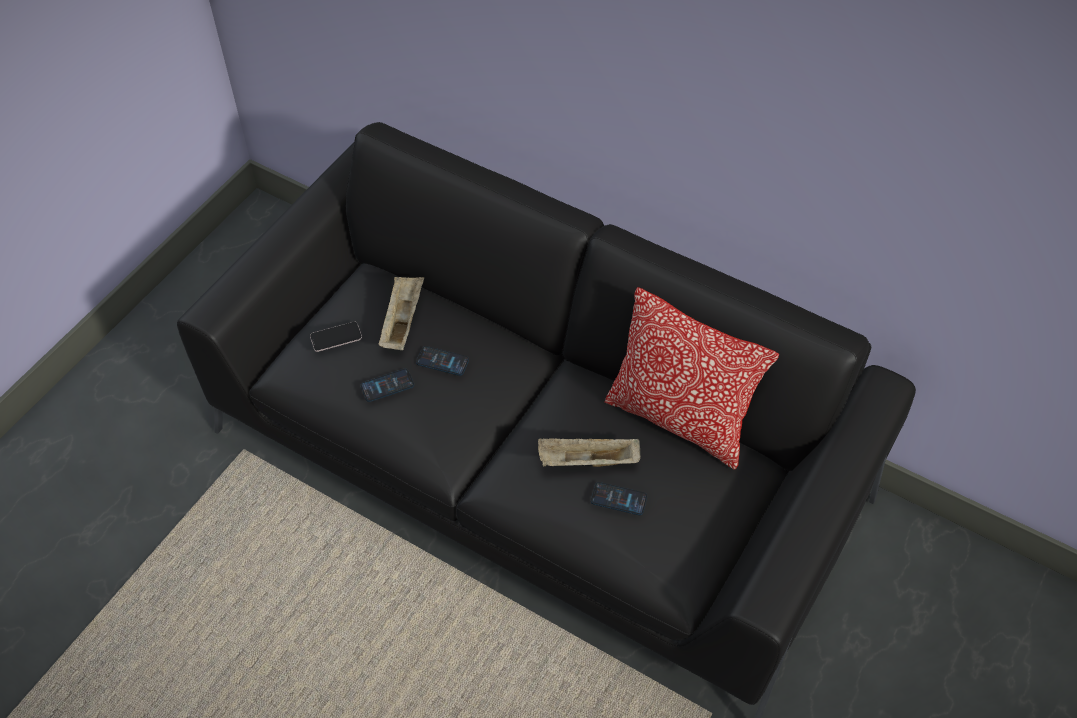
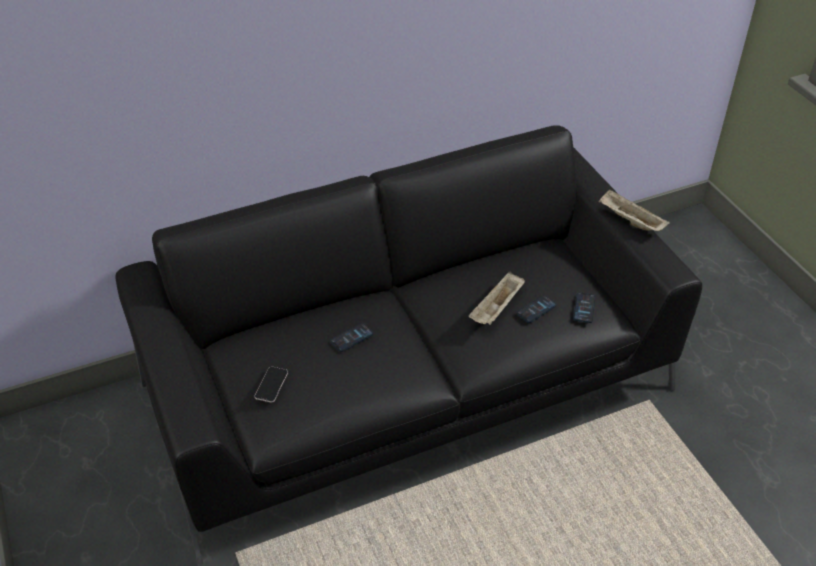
camera: 55 degrees left, 10 degrees down
phone [361,369,414,402] -> phone moved to [573,292,596,323]
beige tray [379,277,424,350] -> beige tray moved to [599,190,670,231]
pillow [604,287,779,470] -> none

